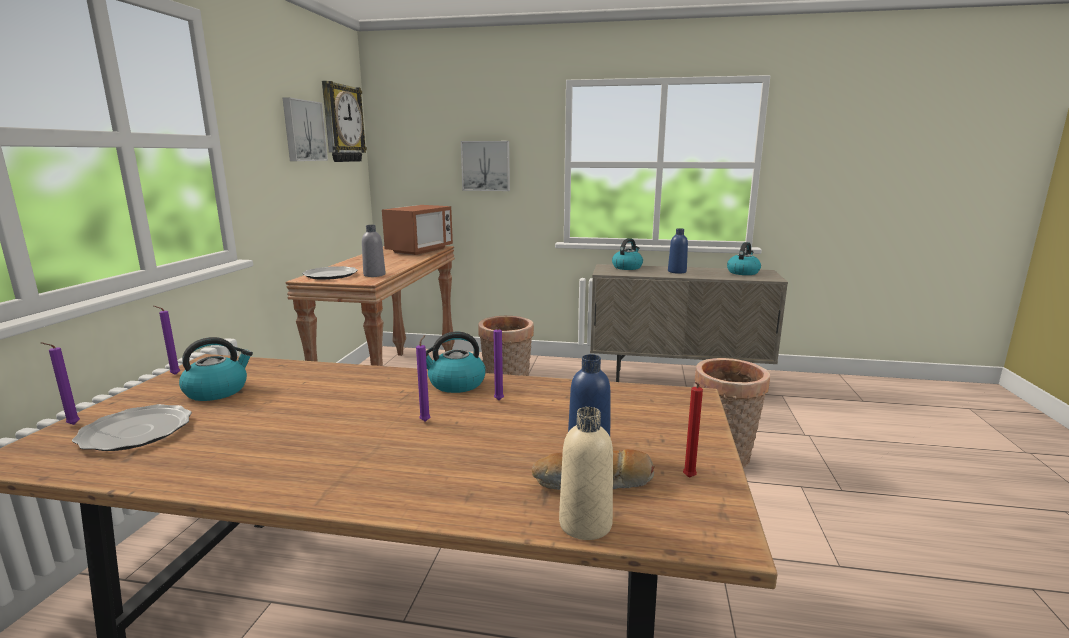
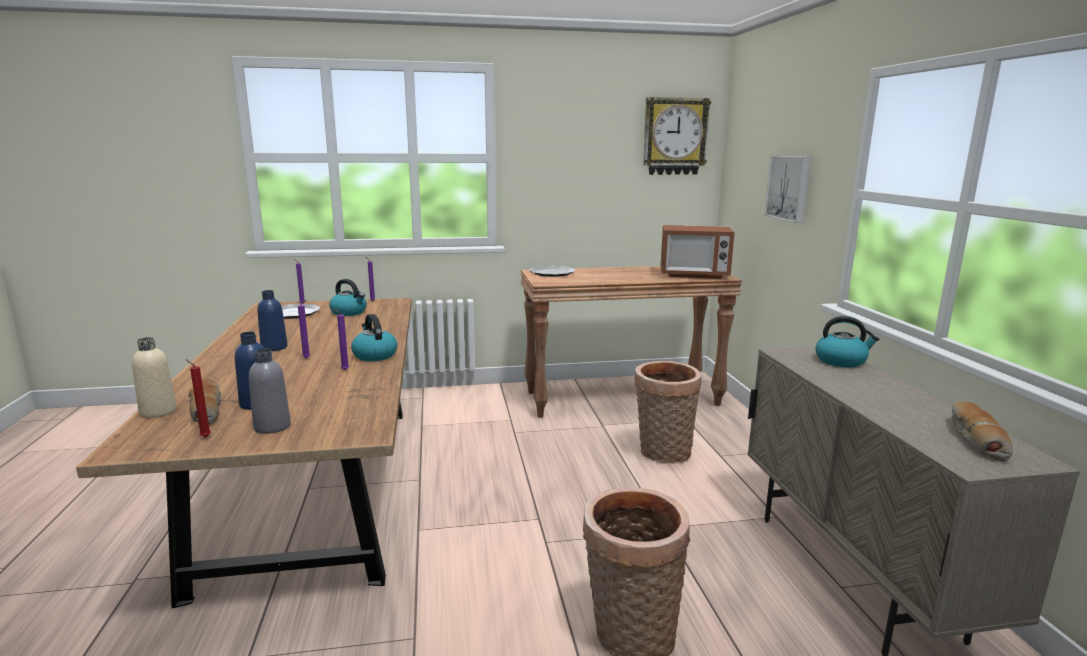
camera: 70 degrees right, 0 degrees up
picture [283,97,328,161] -> none
grey bottle [362,225,386,277] -> grey bottle moved to [249,349,291,434]
blue bottle [668,228,688,274] -> blue bottle moved to [257,290,288,351]
kettle [727,242,761,275] -> bread [951,402,1013,462]

